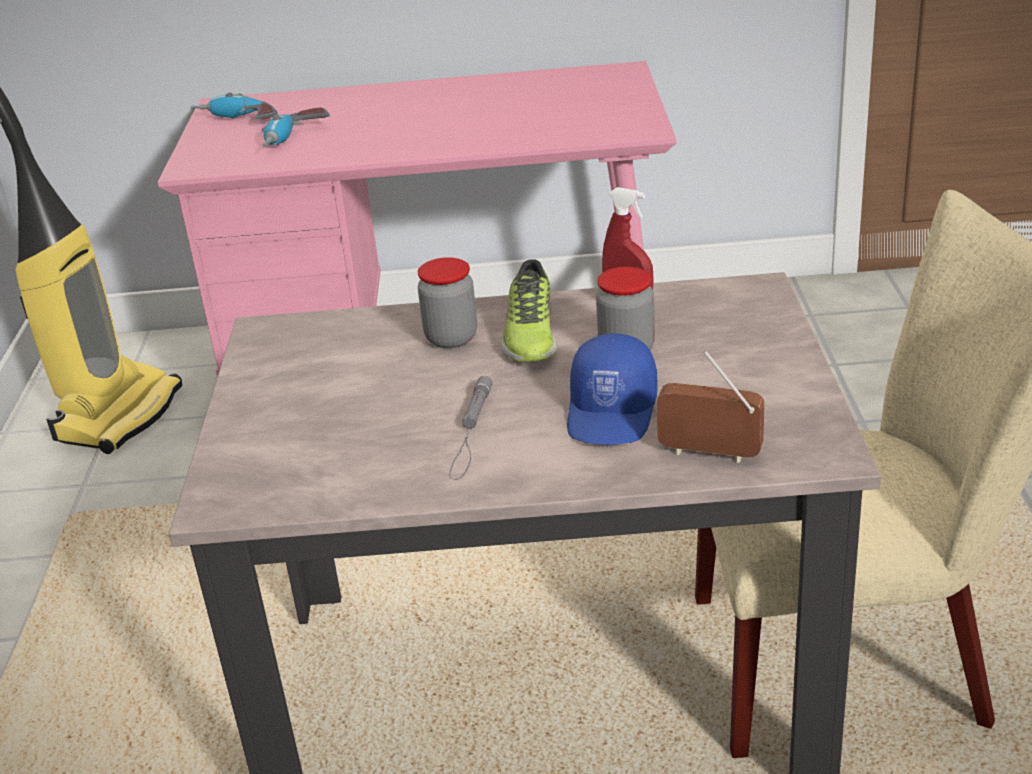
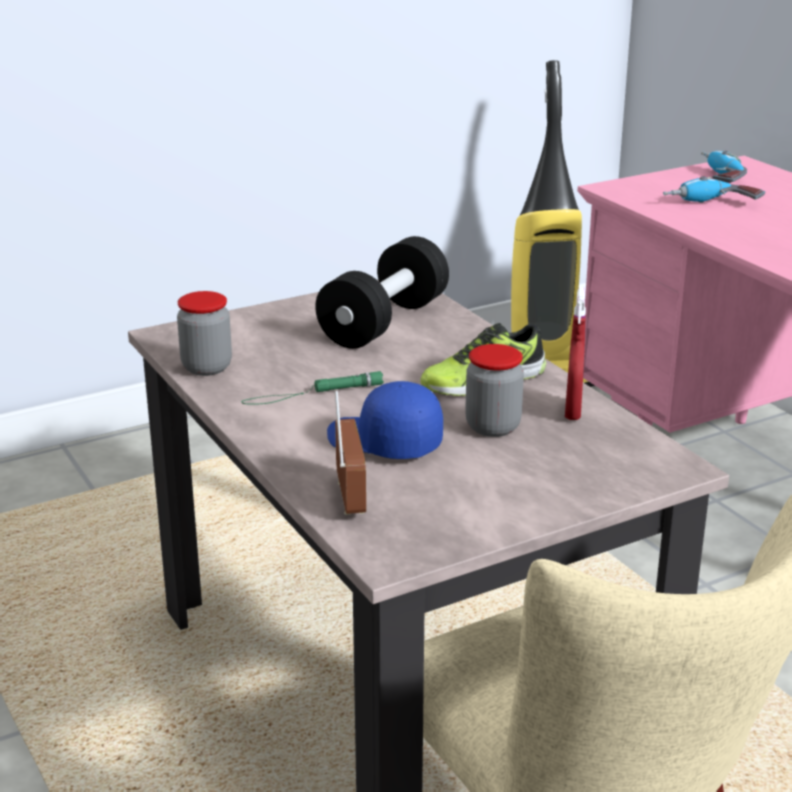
camera: 60 degrees right, 5 degrees down
jar [418,257,477,348] -> jar moved to [177,291,232,376]
grey flashlight [449,376,493,480] -> green flashlight [242,371,384,405]
blue cap [567,333,658,445] -> blue cap turned 45 degrees clockwise [327,381,443,459]
none -> black dumbbell [315,236,449,349]

